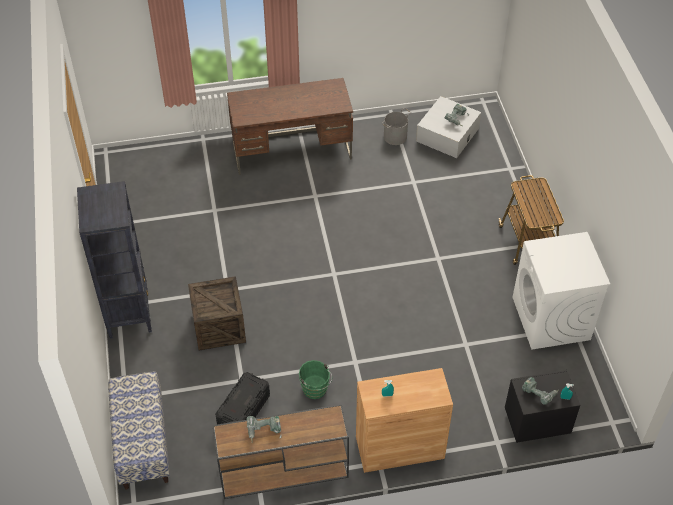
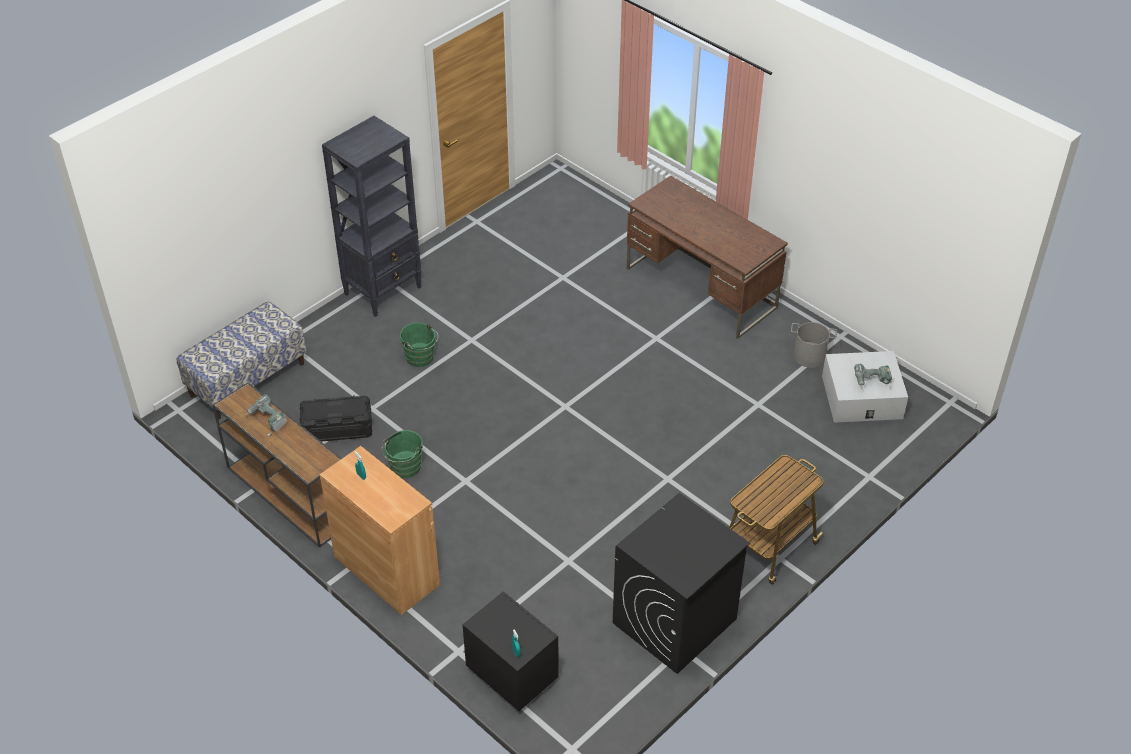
camera: 55 degrees right, 5 degrees down
crate [188,276,246,350] -> green bucket [400,323,438,367]
white washing machine [512,232,610,350] -> black washing machine [613,493,750,674]
power drill [522,377,559,405] -> none

